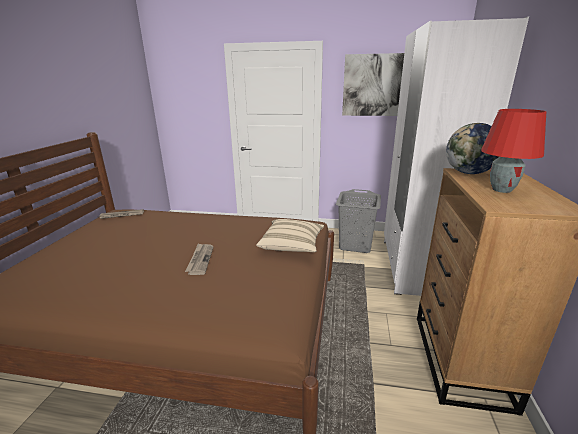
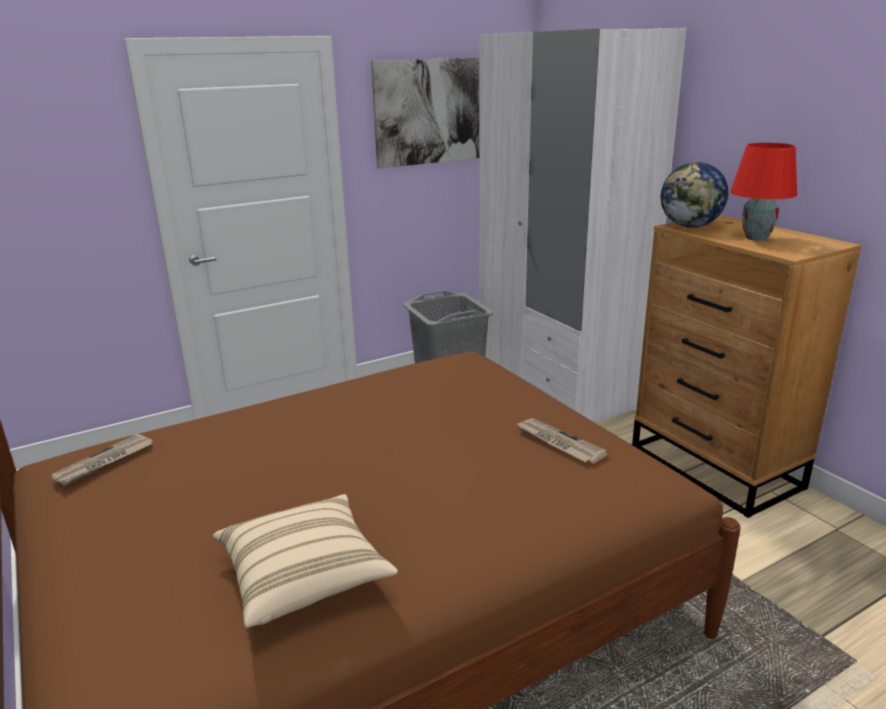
camera: 40 degrees left, 0 degrees up
newspaper [185,243,214,275] -> newspaper moved to [515,418,609,464]
beige pillow [256,219,324,252] -> beige pillow moved to [213,494,398,628]

